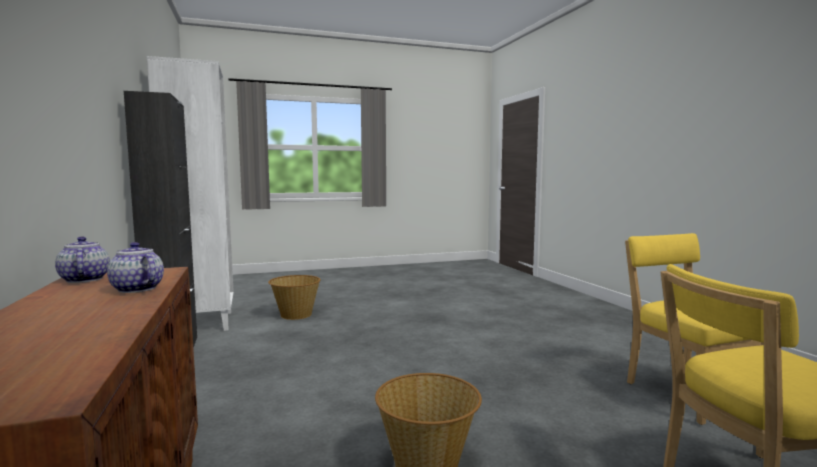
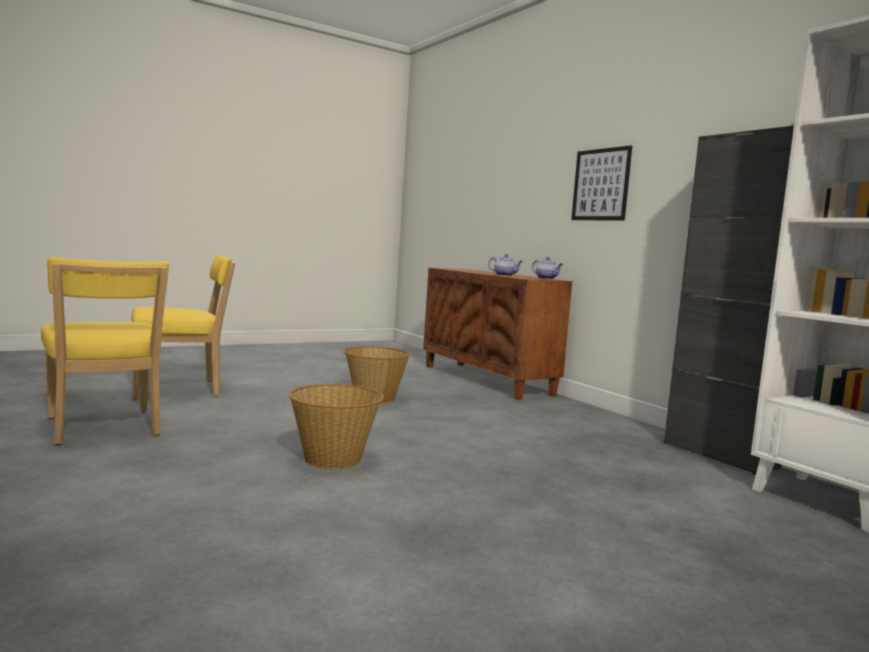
camera: 165 degrees right, 0 degrees up
basket [268,275,320,320] -> basket moved to [289,384,384,469]
none -> picture [571,146,632,221]

